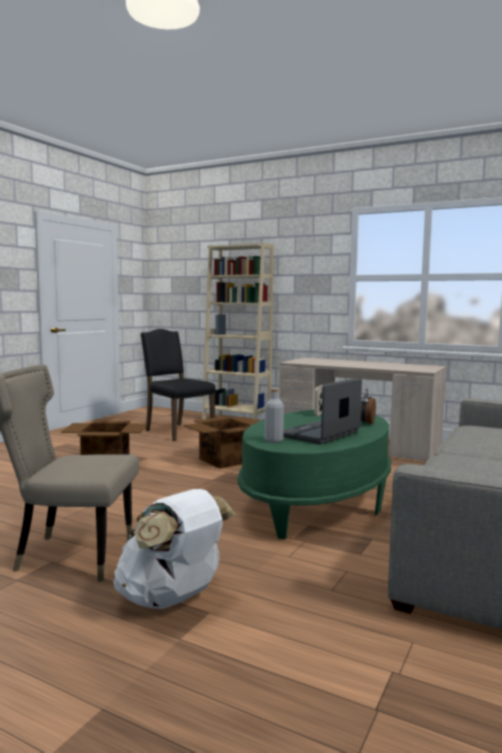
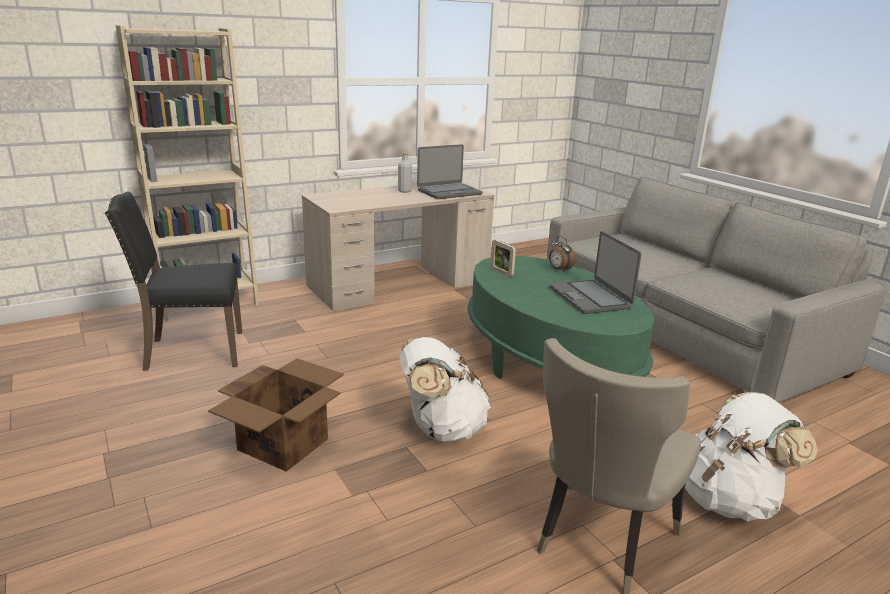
camera: 60 degrees left, 15 degrees up
cardboard box [184,417,259,469] -> none
grey bottle [265,389,284,443] -> grey bottle moved to [398,153,412,193]
none -> white backpack [400,337,491,442]
none -> laptop [417,144,482,199]

